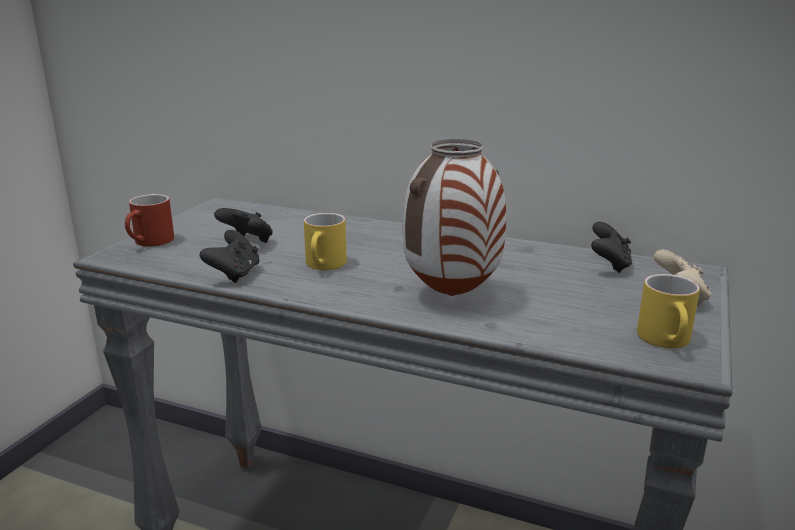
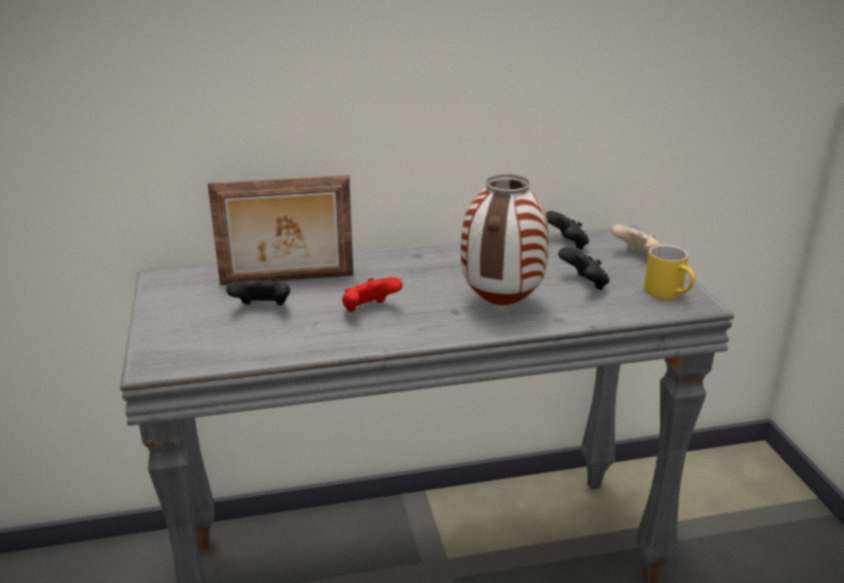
camera: 35 degrees left, 5 degrees up
red mug [125,194,174,247] -> none
black game controller [200,230,260,283] -> black game controller moved to [558,247,610,290]
yellow mug [304,213,347,270] -> red game controller [342,277,403,312]
none -> picture frame [208,175,353,285]

